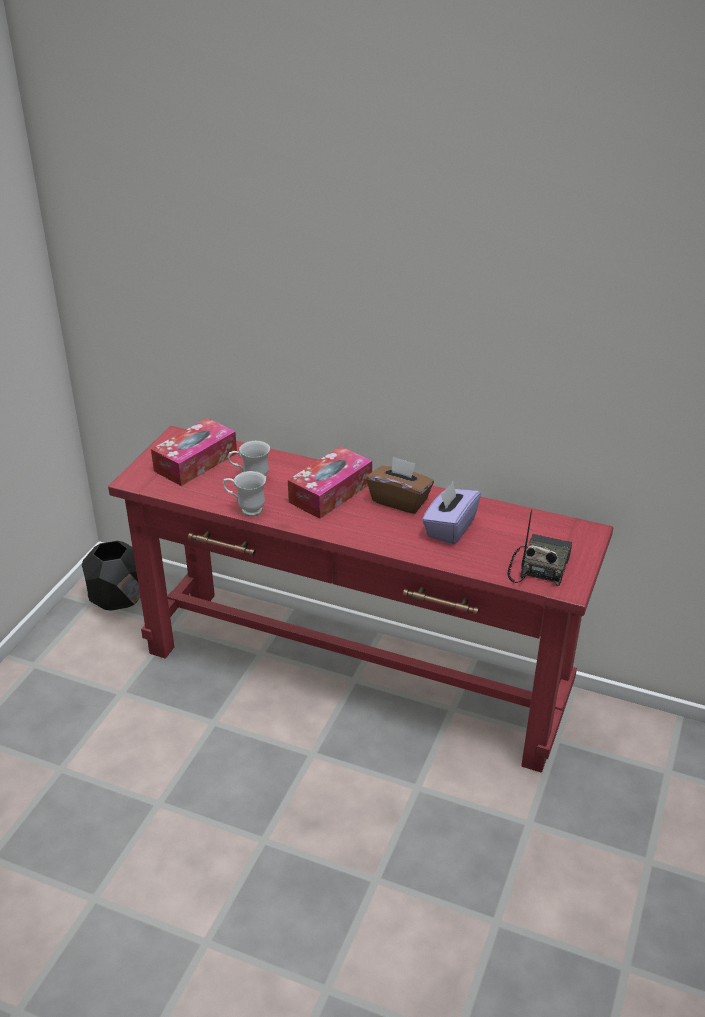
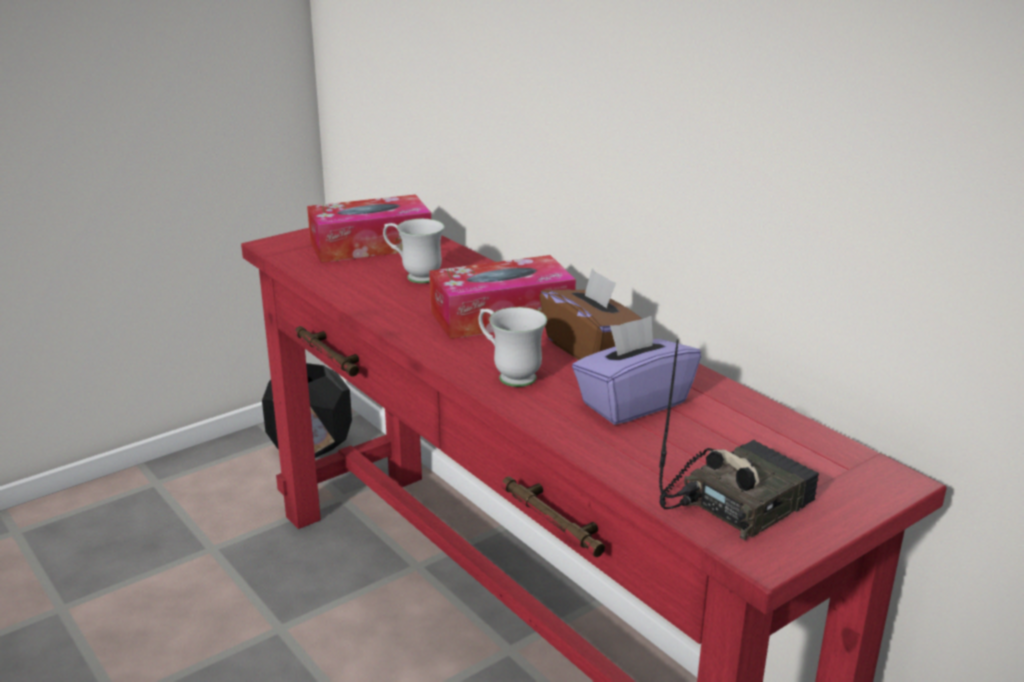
camera: 30 degrees right, 10 degrees down
white mug [223,471,266,516] -> white mug moved to [479,307,547,387]

